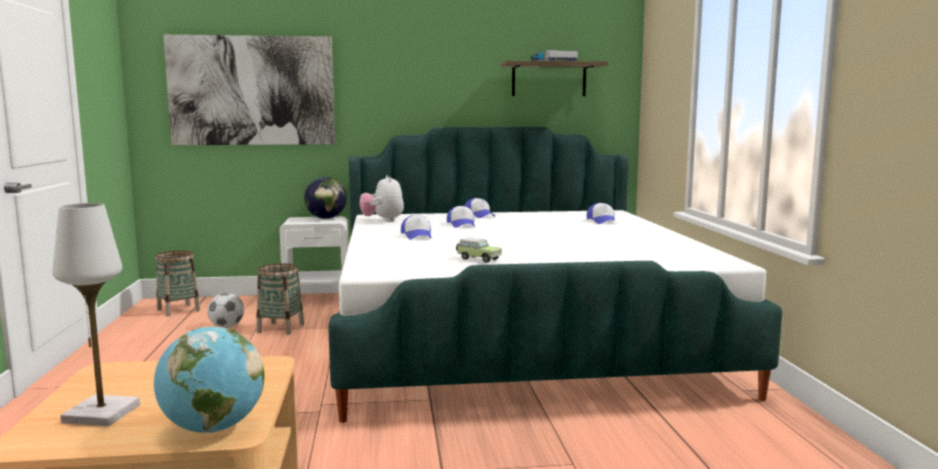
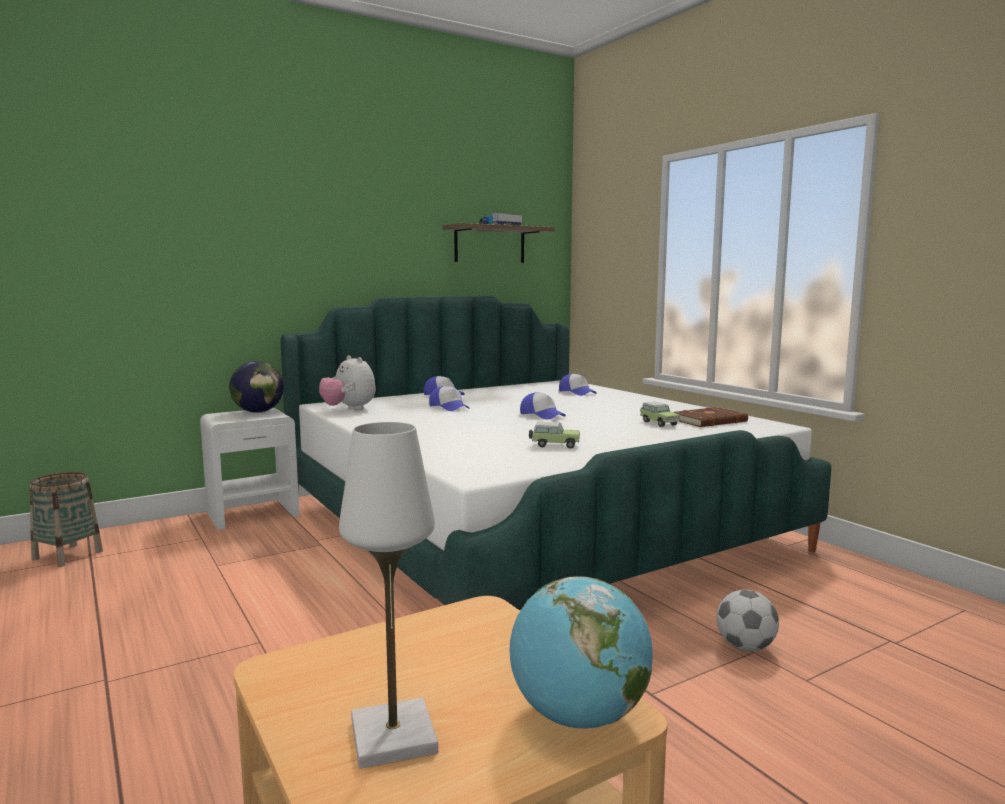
camera: 25 degrees left, 0 degrees up
picture [163,35,335,145] -> none
football [208,293,244,328] -> football moved to [716,590,779,651]
basket [257,263,304,335] -> none
cap [401,215,432,239] -> cap moved to [520,392,566,420]
none -> toy car [640,402,680,427]
none -> brown book [674,407,748,427]

